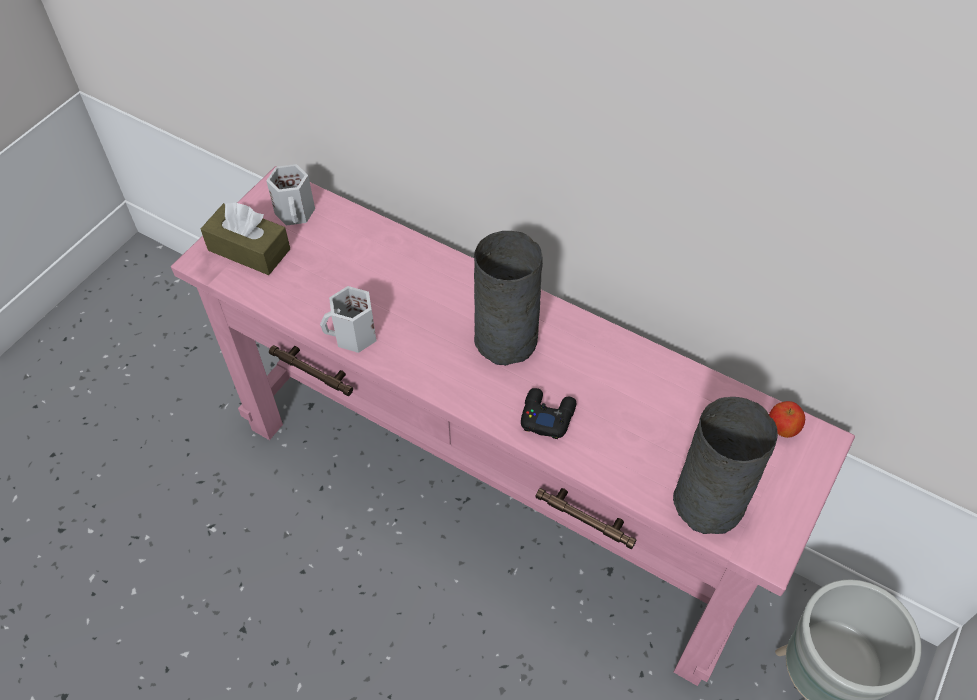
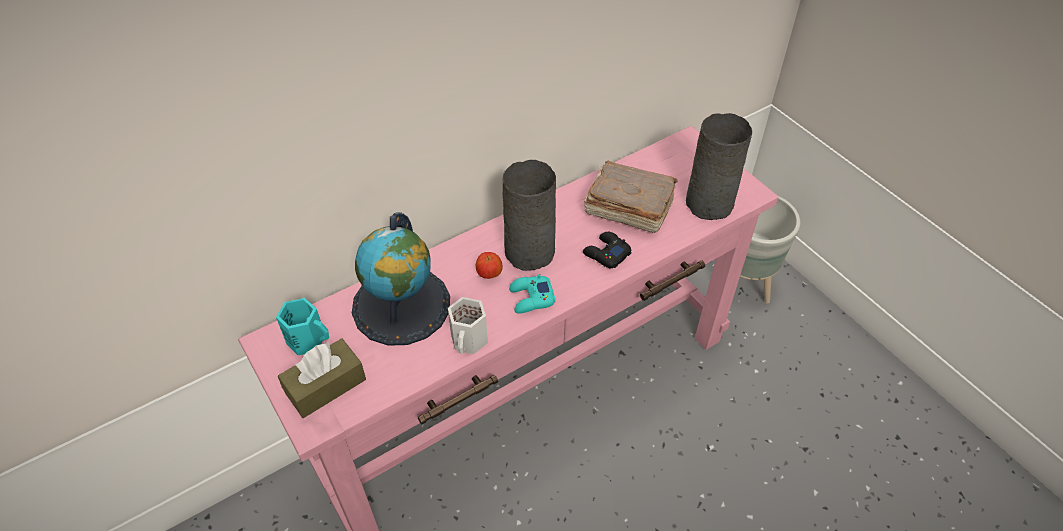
camera: 65 degrees left, 5 degrees down
white mug [266,164,315,226] -> turquoise mug [276,298,329,355]
apple [769,401,805,438] -> apple moved to [476,252,503,279]
none -> globe [352,212,450,346]
none -> turquoise game controller [509,274,556,314]
none -> brown book [584,161,677,233]

